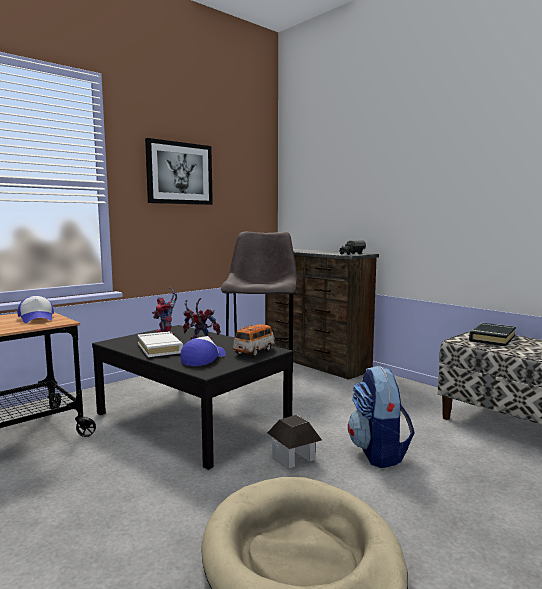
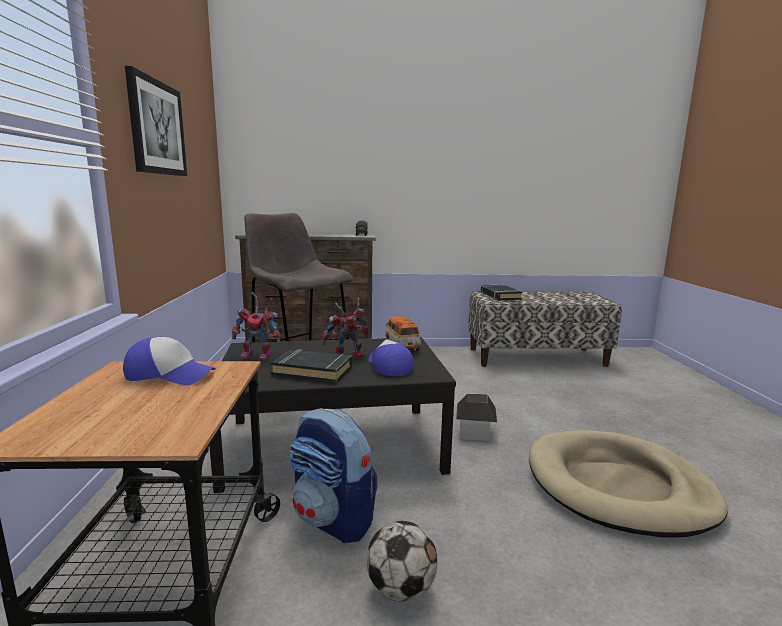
camera: 50 degrees left, 5 degrees up
white book [138,332,183,357] -> black book [270,349,352,383]
backpack [348,366,415,468] -> backpack moved to [290,408,377,543]
none -> football [367,521,438,602]

